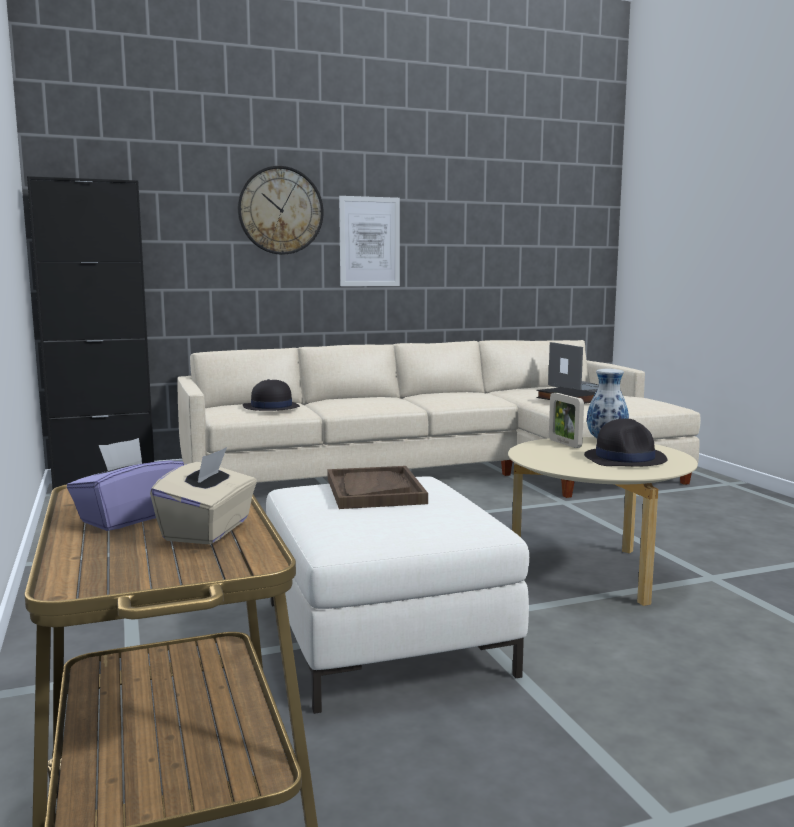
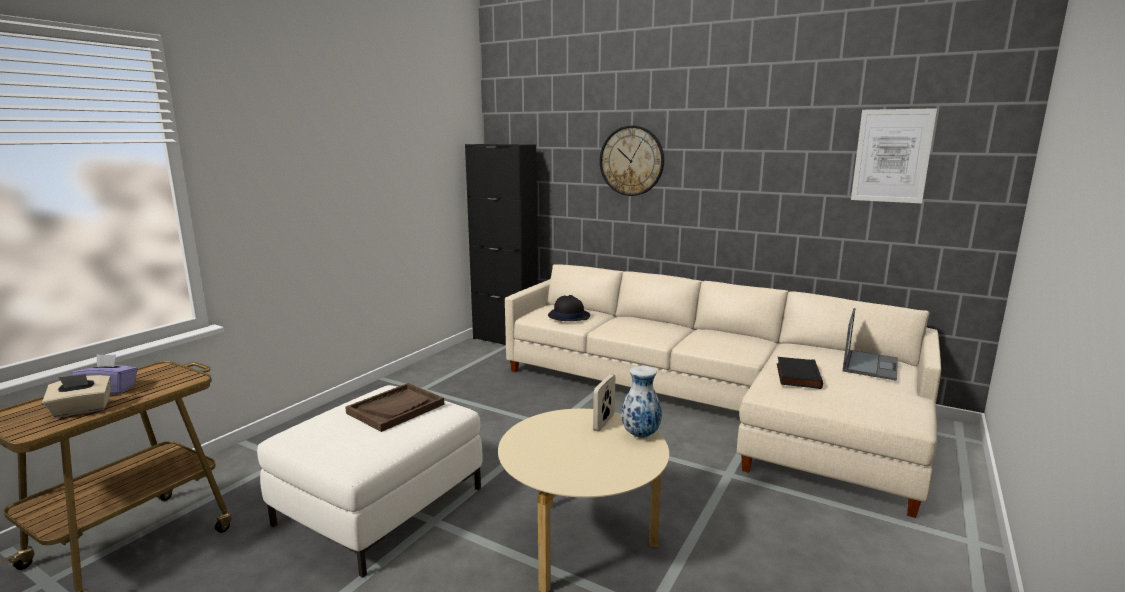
camera: 50 degrees right, 5 degrees up
picture [339,196,400,286] -> picture moved to [851,108,937,203]
black hat [584,419,668,466] -> none

